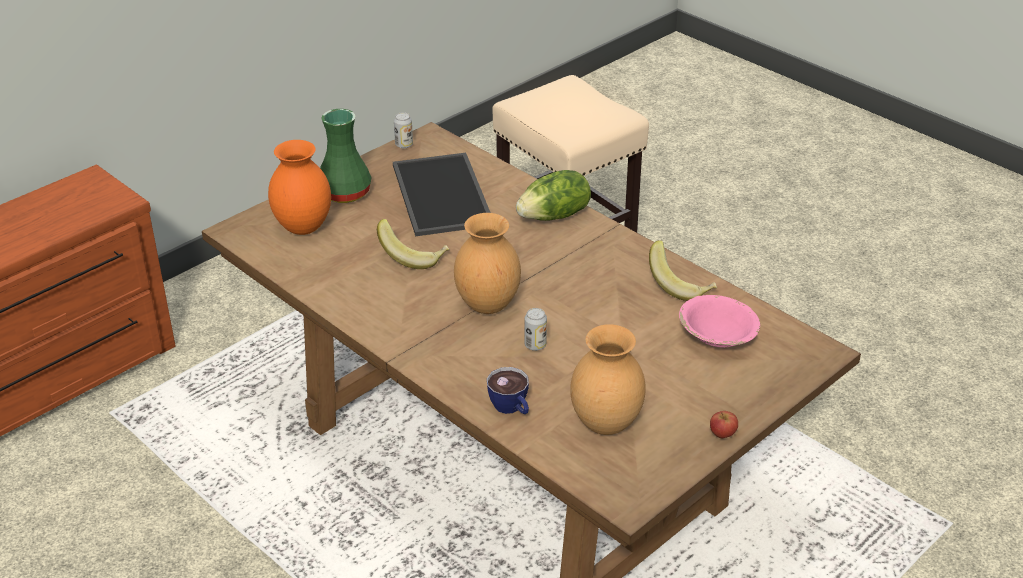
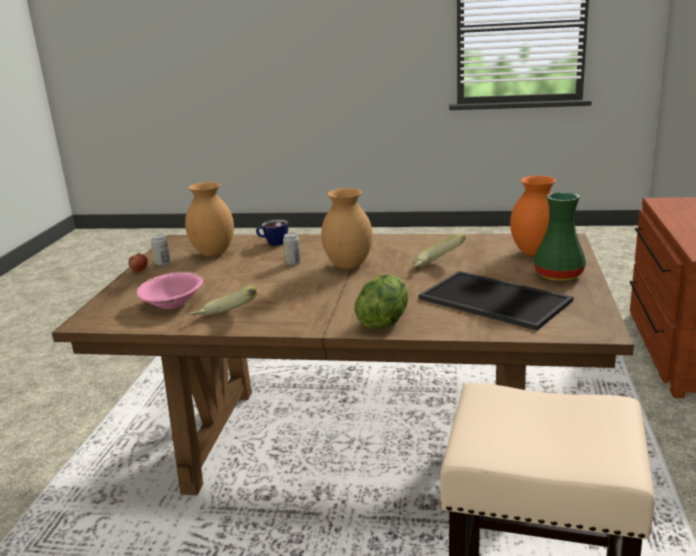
camera: 145 degrees right, 15 degrees down
can [394,112,413,148] -> can moved to [151,235,170,266]

